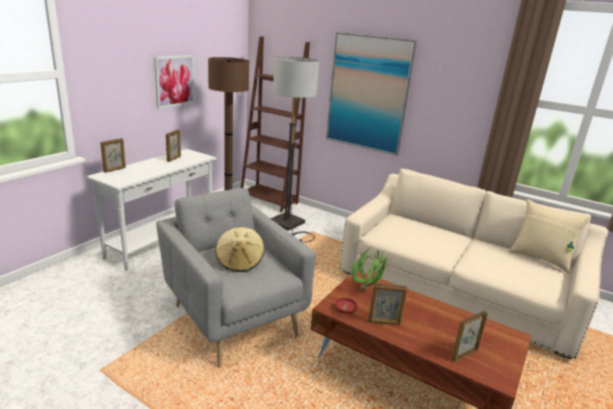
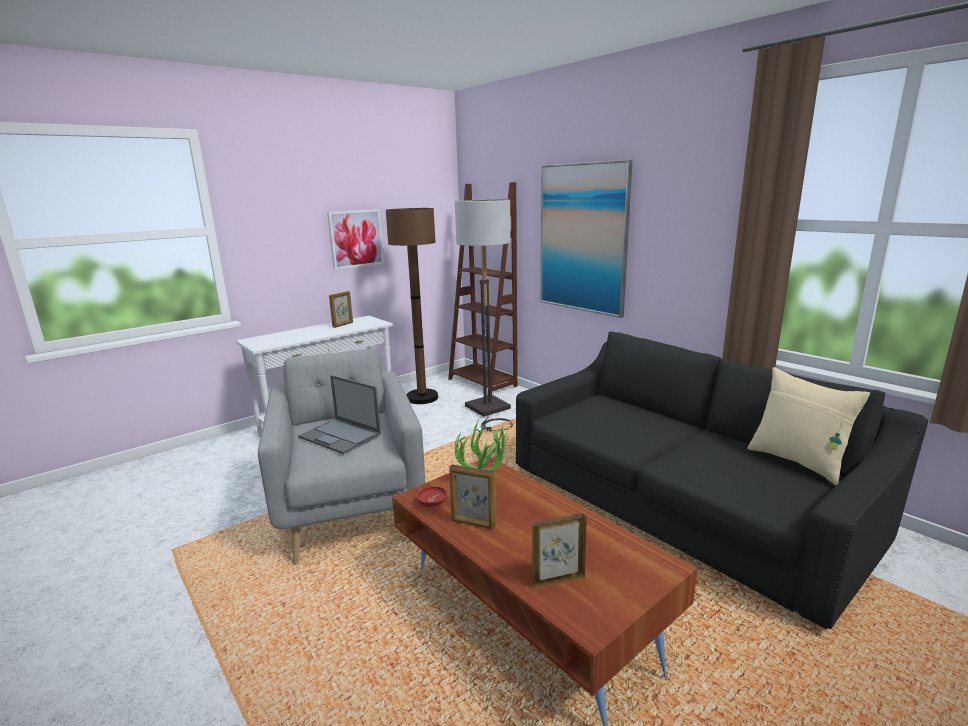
camera: 20 degrees right, 5 degrees down
picture frame [100,138,126,173] -> none
beige hat [215,227,264,272] -> laptop [298,375,381,454]
beige sofa [339,169,608,359] -> black sofa [516,332,928,630]

